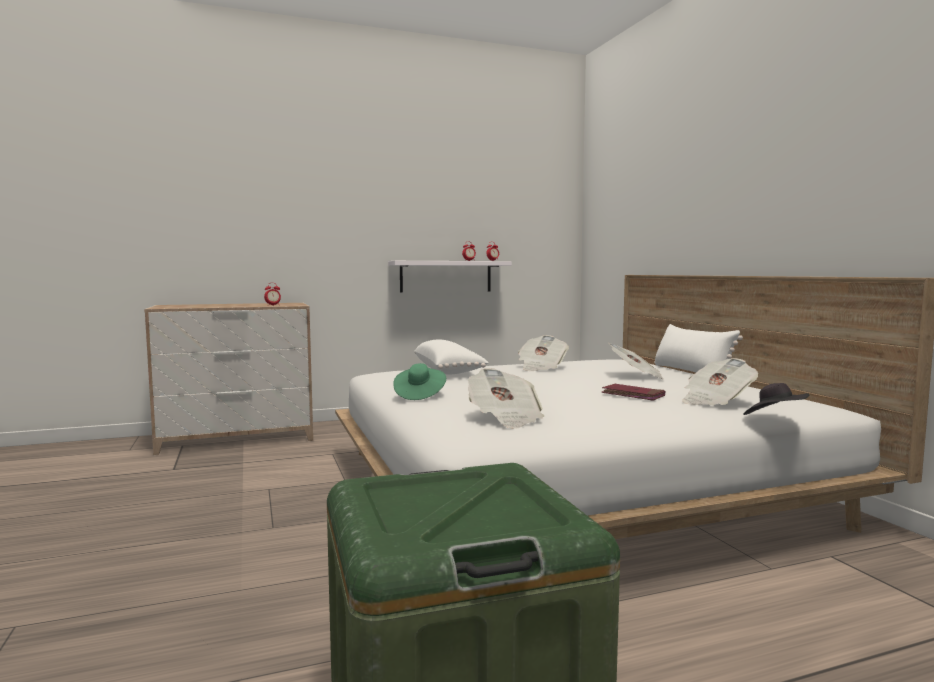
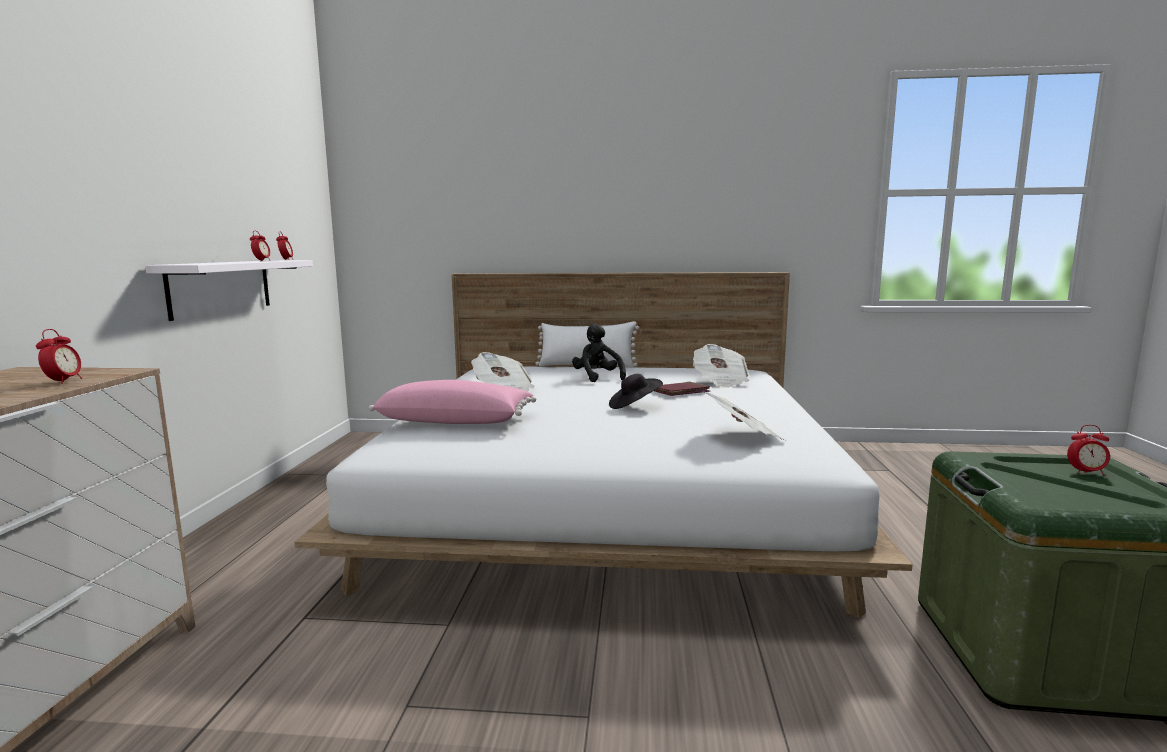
camera: 65 degrees left, 5 degrees up
green hat [393,363,446,400] -> none
white pillow [414,339,489,374] -> pink pillow [369,380,536,424]
newspaper [608,343,665,380] -> black plush toy [572,324,626,382]
black hat [743,383,809,415] -> black hat moved to [609,374,663,409]
none -> alarm clock [1067,425,1110,476]

